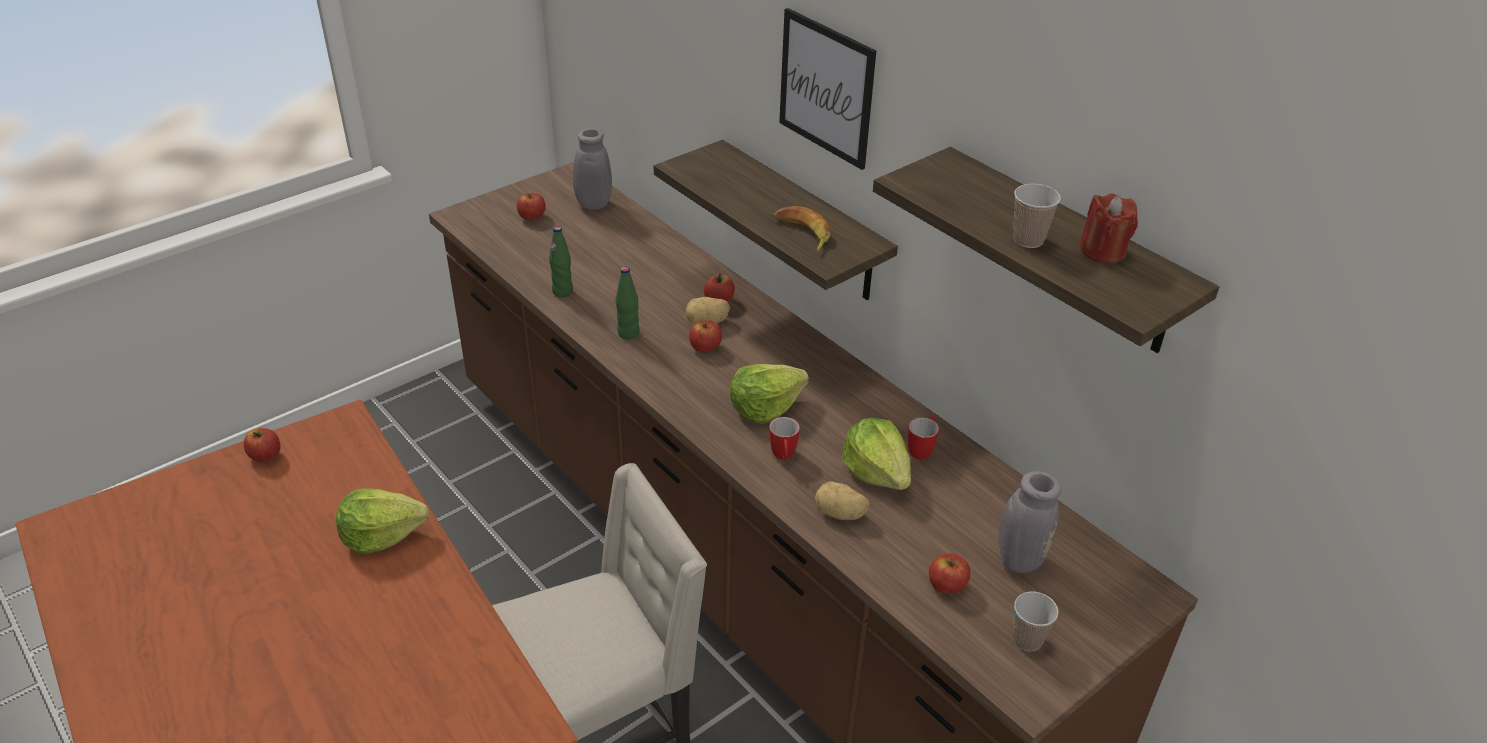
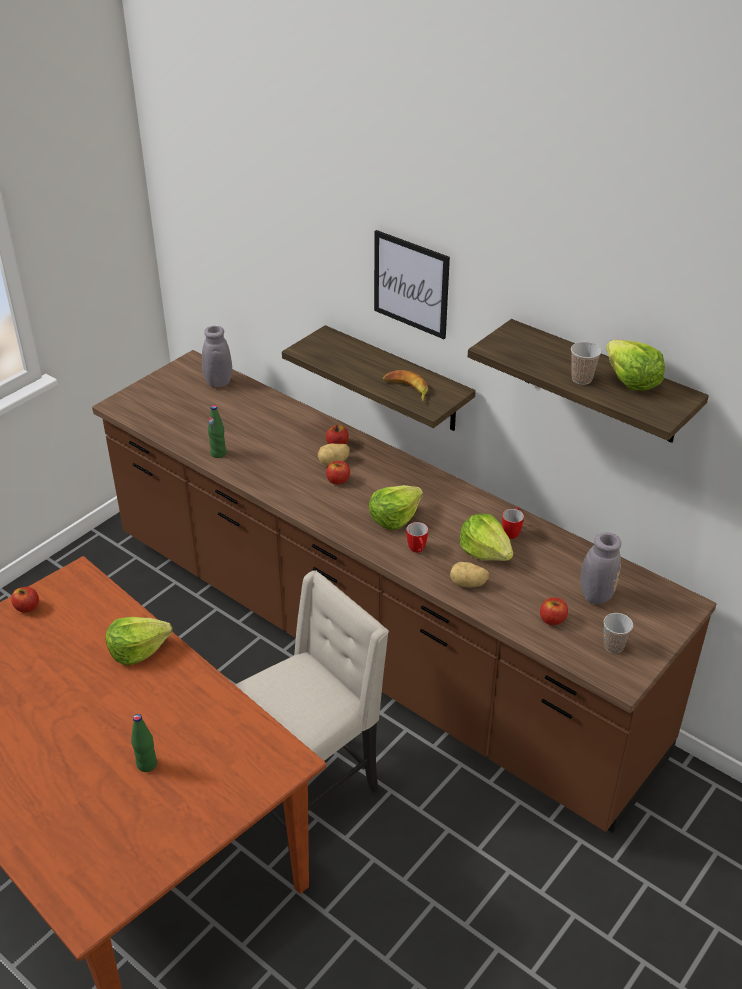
camera: 10 degrees left, 0 degrees up
apple [517,193,546,221] -> none
green bottle [615,267,640,340] -> green bottle moved to [131,714,157,772]
red candle [1080,193,1138,264] -> lettuce [606,340,665,391]

